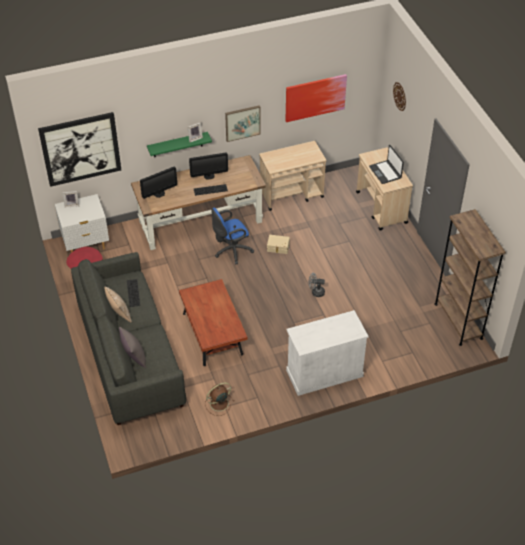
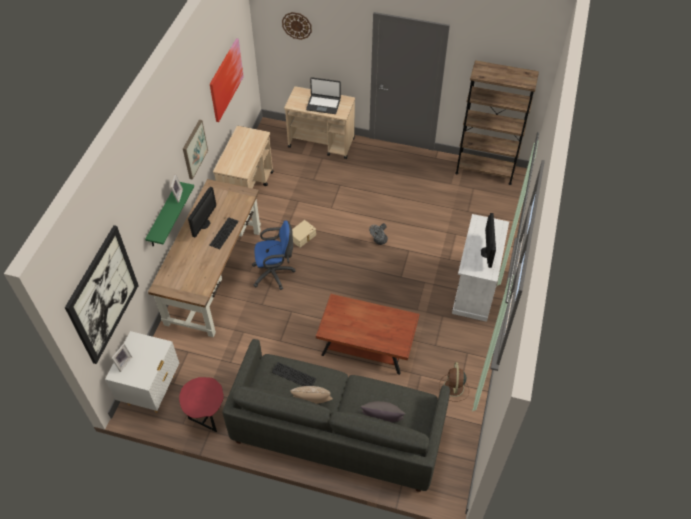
camera: 55 degrees left, 5 degrees up
monitor [140,167,177,199] -> monitor moved to [481,213,496,268]
blue office chair [211,207,254,264] -> blue office chair turned 105 degrees counterclockwise [252,220,296,290]

